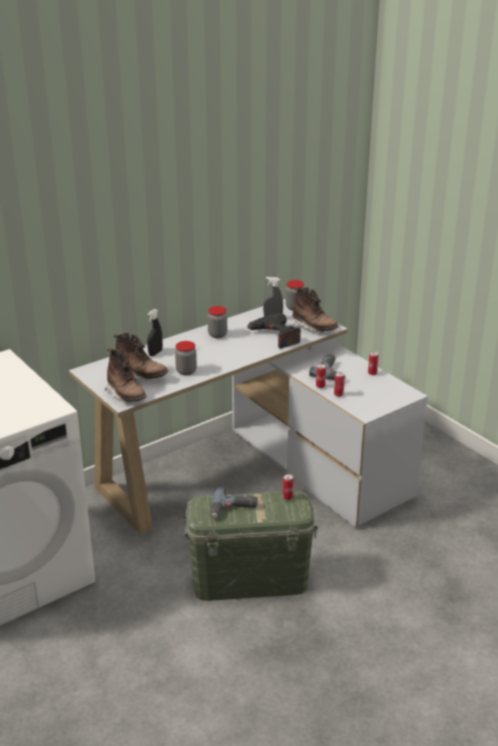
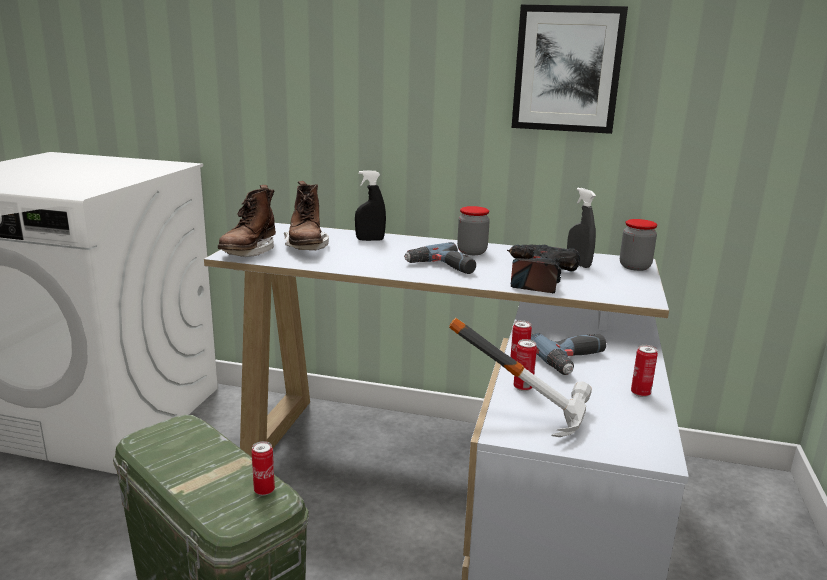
camera: 50 degrees right, 10 degrees down
jar [175,341,197,375] -> none
power drill [210,487,257,518] -> power drill moved to [404,242,476,274]
brown boot [293,287,339,332] -> none
none -> hammer [449,318,592,437]
none -> picture [512,4,628,134]

